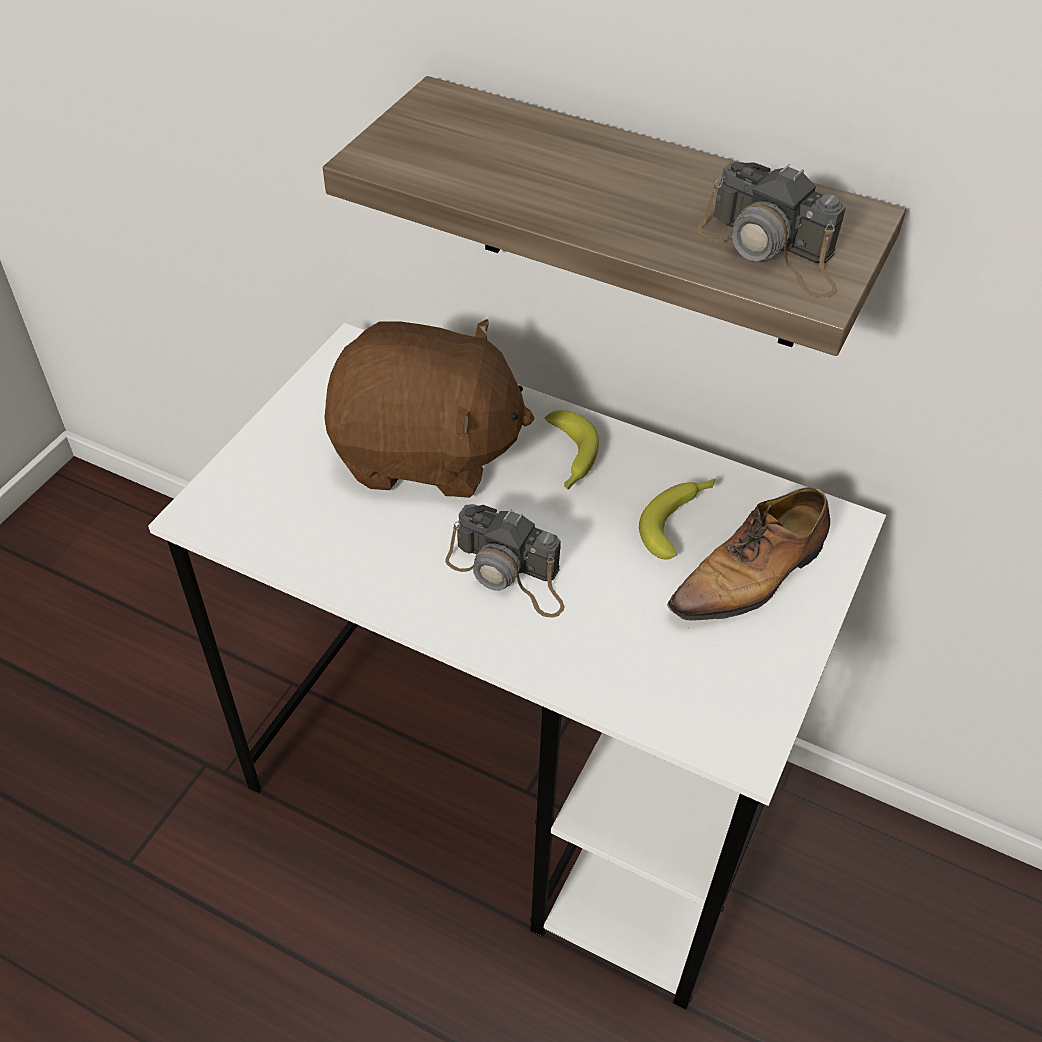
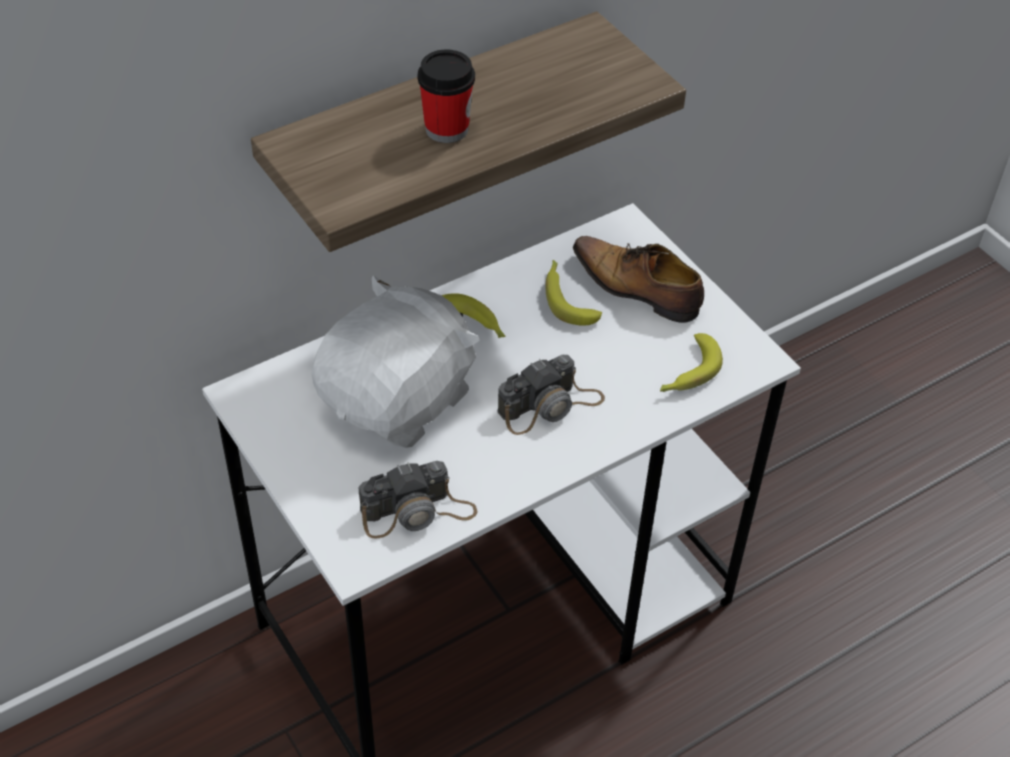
camera: 60 degrees left, 0 degrees up
brown plush toy [324,319,535,498] -> white plush toy [311,275,480,448]
shoe [667,487,830,621] -> shoe turned 135 degrees clockwise [573,236,704,323]
camera [697,162,846,297] -> camera moved to [359,461,477,538]
none -> cup [418,49,475,143]
none -> banana [660,333,723,392]

